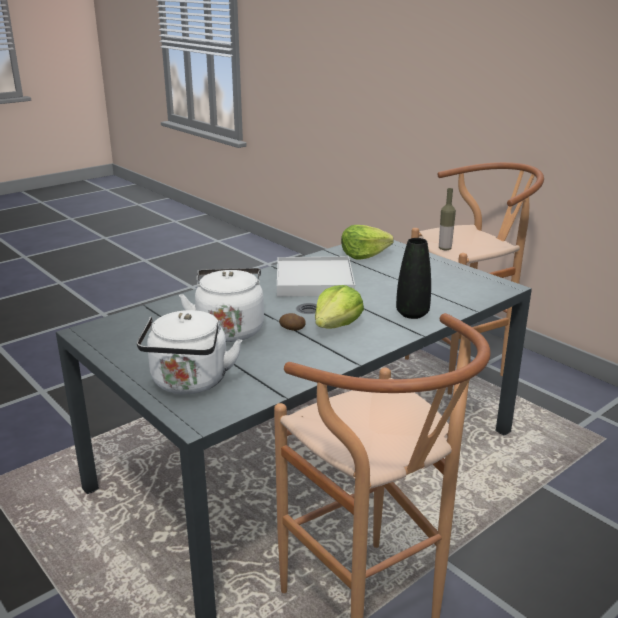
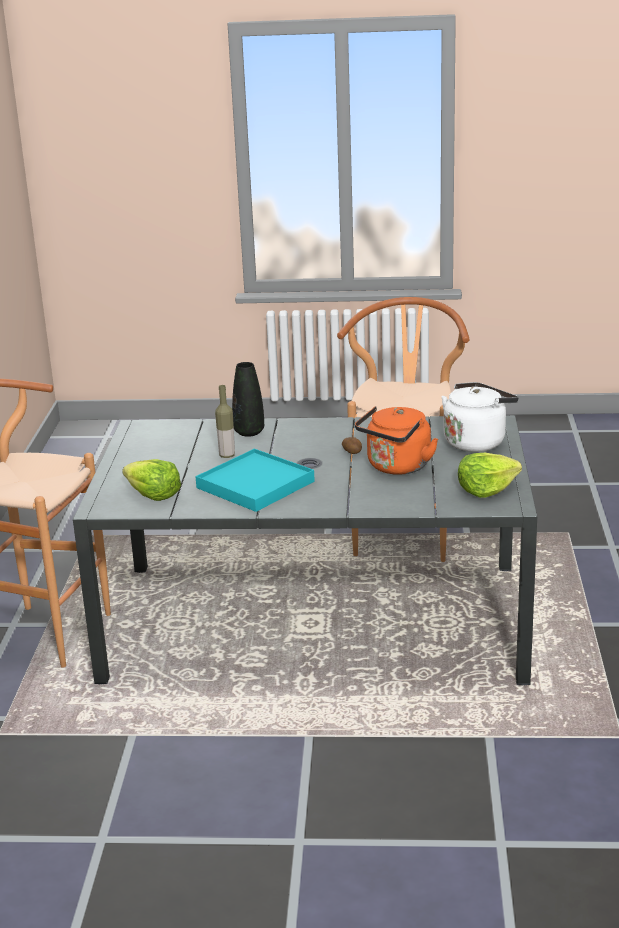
camera: 135 degrees left, 0 degrees up
white kettle [179,268,264,342] -> orange kettle [355,406,438,475]
white tray [277,256,355,297] -> turquoise tray [195,449,315,512]
lettuce [315,285,364,328] -> lettuce moved to [458,453,522,498]
bottle [439,188,456,250] -> bottle moved to [215,385,235,458]

